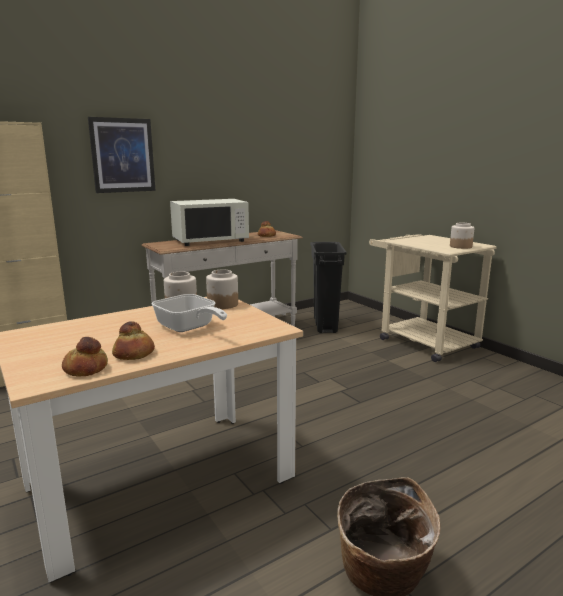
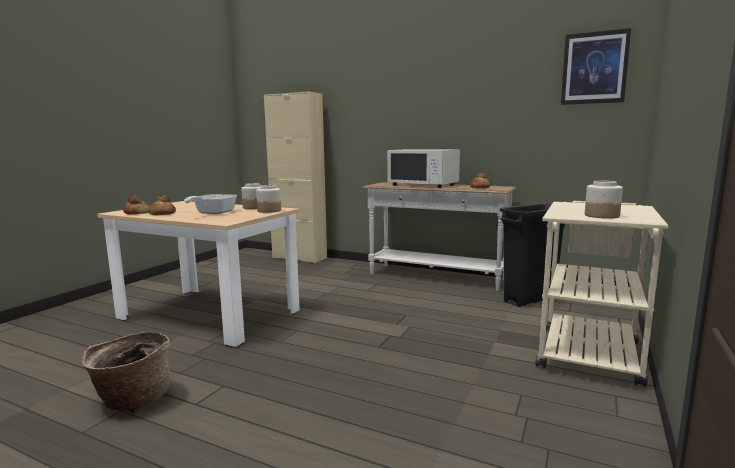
camera: 60 degrees right, 5 degrees down
picture [88,117,156,193] -> picture moved to [561,28,631,105]

